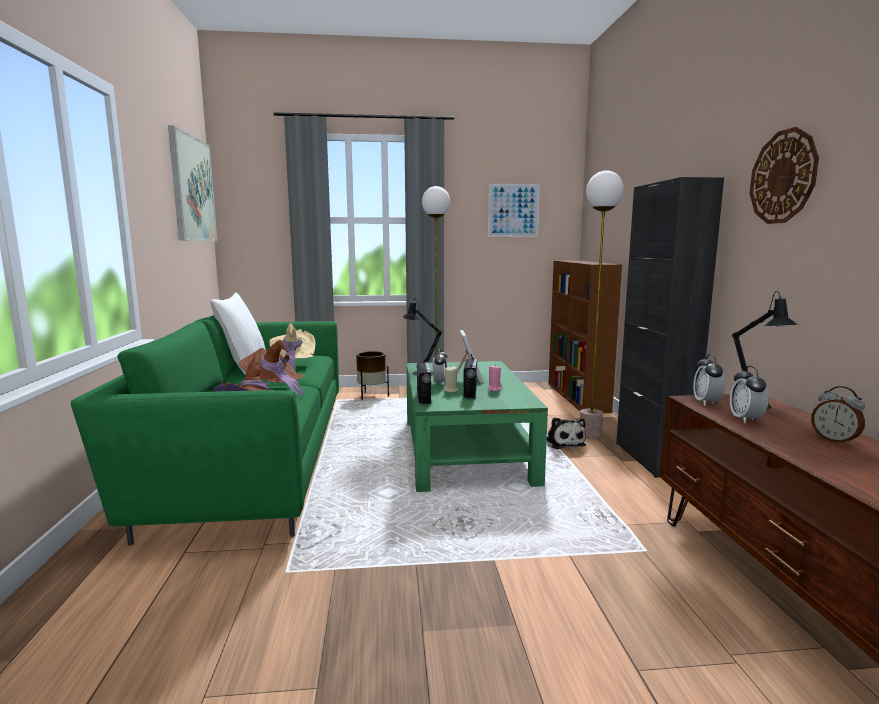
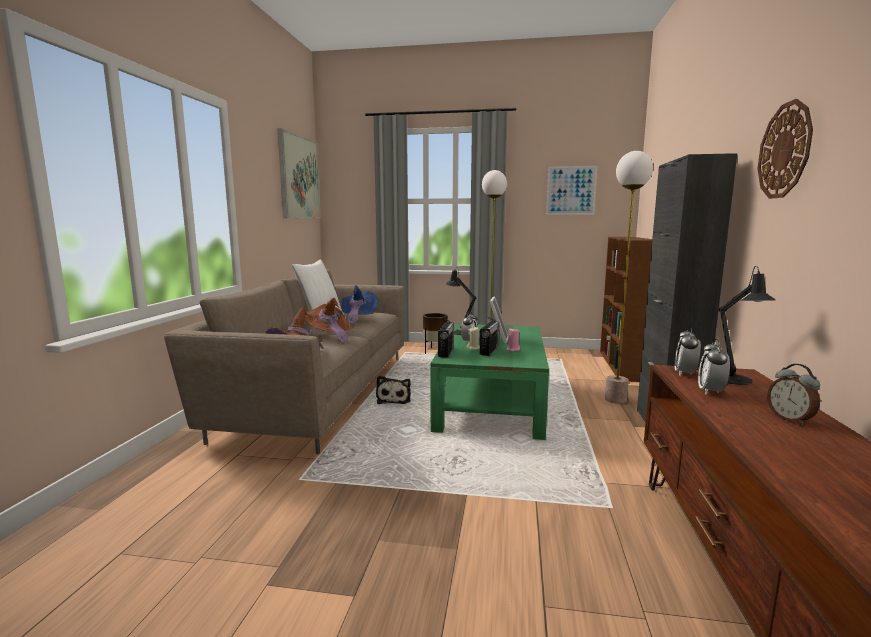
camera: 15 degrees right, 0 degrees up
green sofa [71,315,339,545] -> beige sofa [164,269,404,454]
beige hat [269,323,316,370] -> blue hat [341,285,378,325]
plush toy [546,417,586,449] -> plush toy moved to [376,376,411,404]

